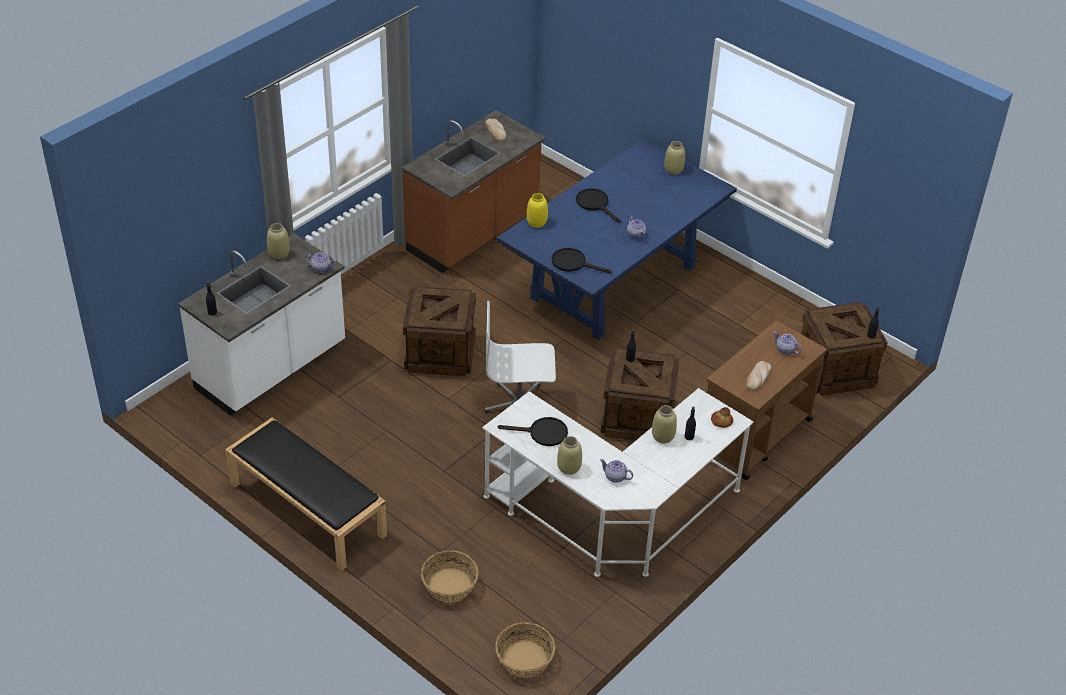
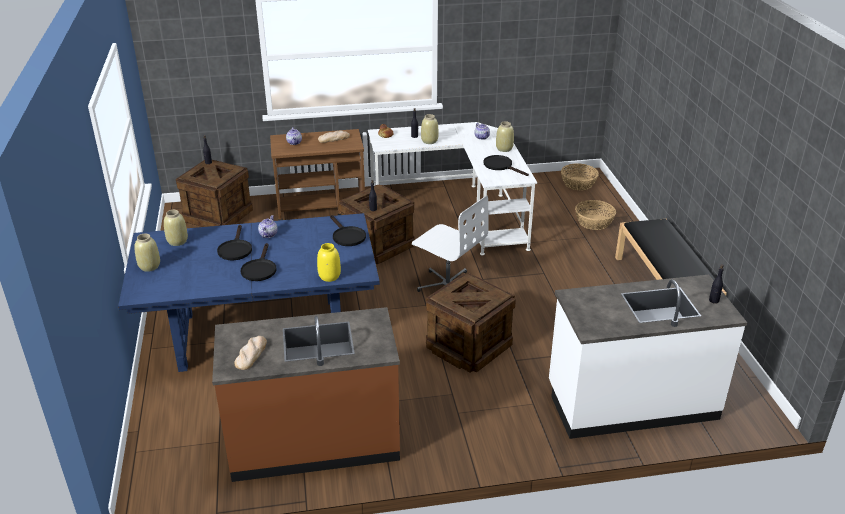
camera: 140 degrees left, 10 degrees down
beige vase [267,223,290,259] -> beige vase moved to [164,210,188,246]
teapot [305,253,336,273] -> none
none -> black frying pan [217,225,252,260]

